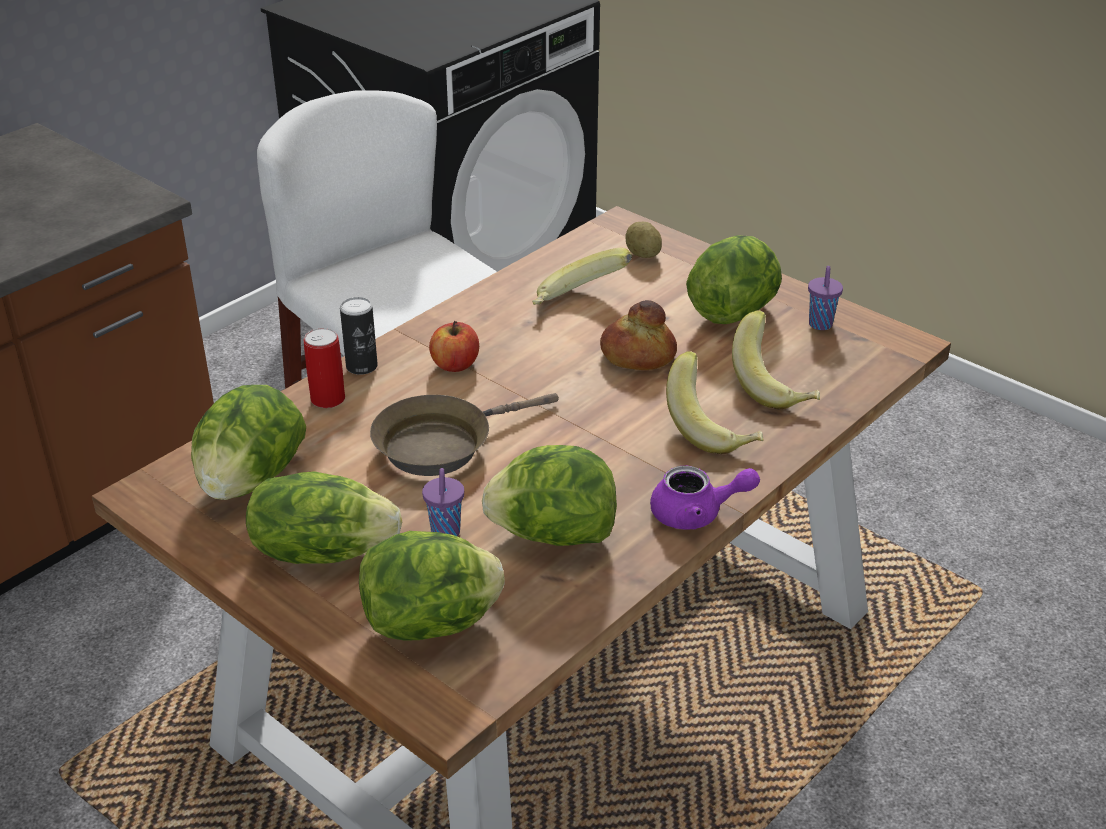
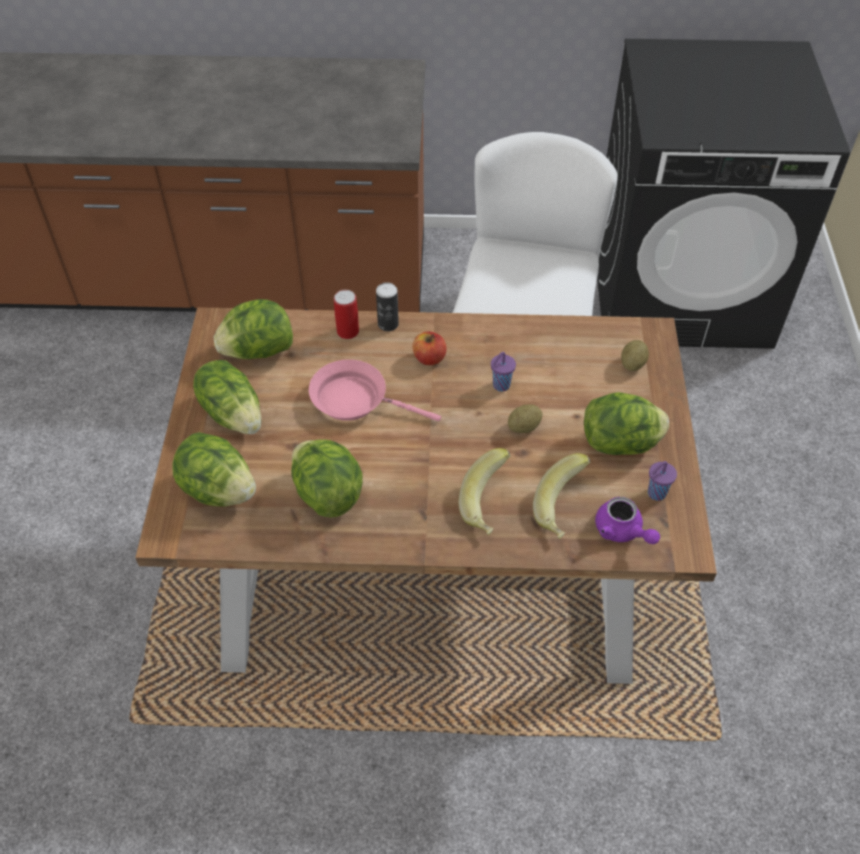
camera: 50 degrees right, 15 degrees up
brown frying pan [370,393,559,476] -> pink frying pan [309,359,441,421]
purple cup [422,468,464,536] -> purple cup moved to [491,352,516,392]
banana [532,248,632,305] -> none
bread [600,300,677,370] -> potato [508,404,543,433]
purple teapot [650,465,760,529] -> purple teapot moved to [595,497,660,544]

